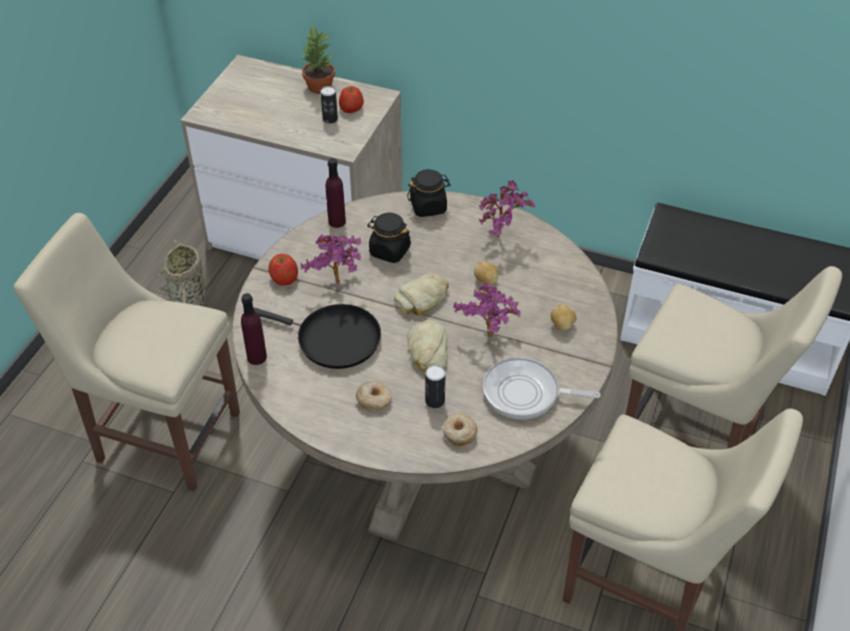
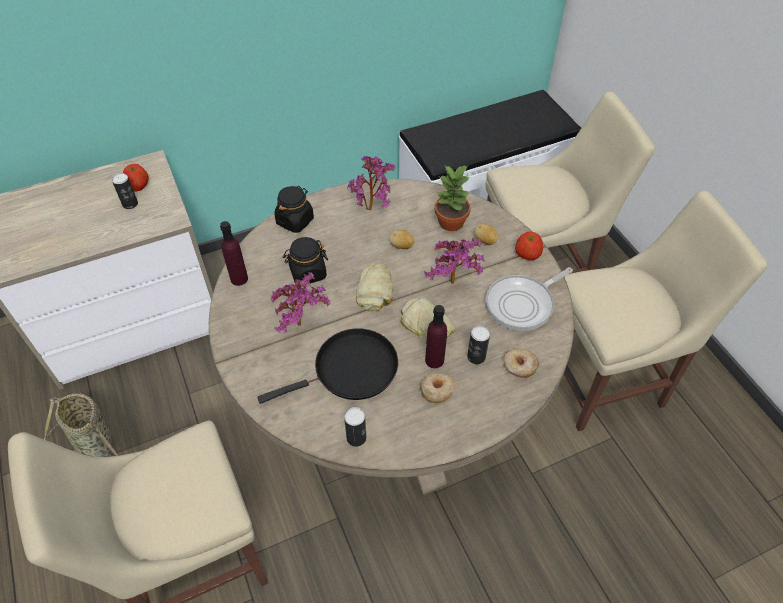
camera: 45 degrees left, 5 degrees up
purple bottle [241,293,267,365] -> purple bottle moved to [425,305,447,368]
apple [268,254,298,286] -> apple moved to [515,231,543,260]
potted plant [302,25,335,94] -> potted plant moved to [435,165,471,231]
none -> can [344,407,366,447]

